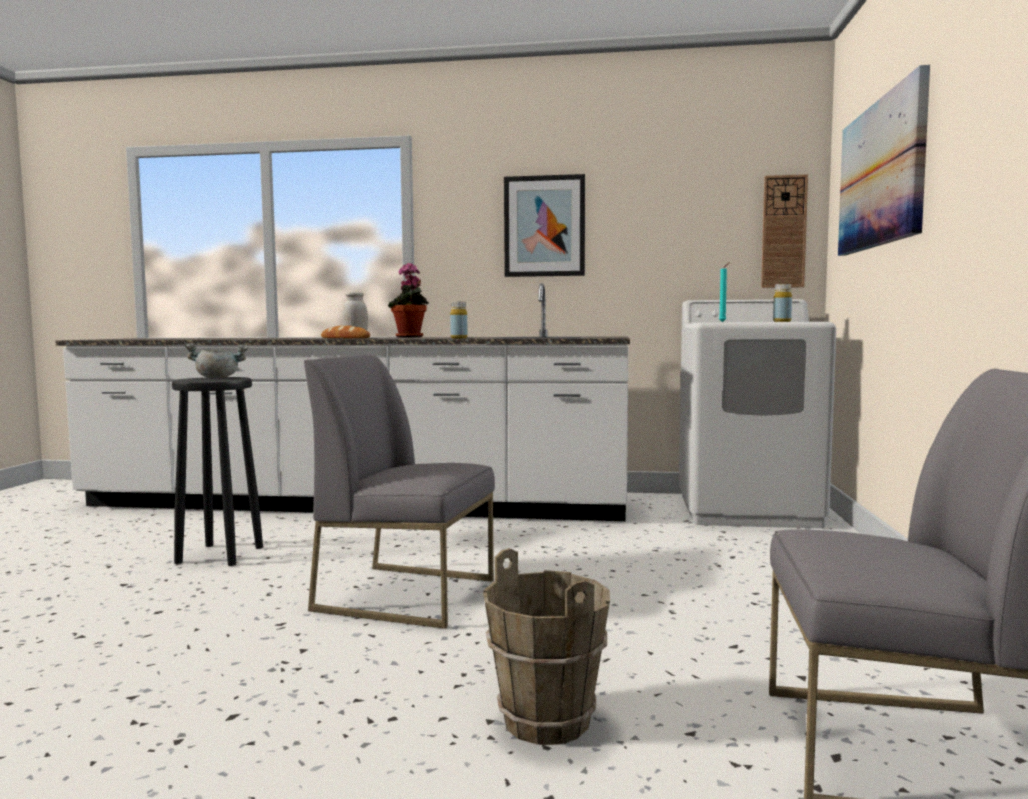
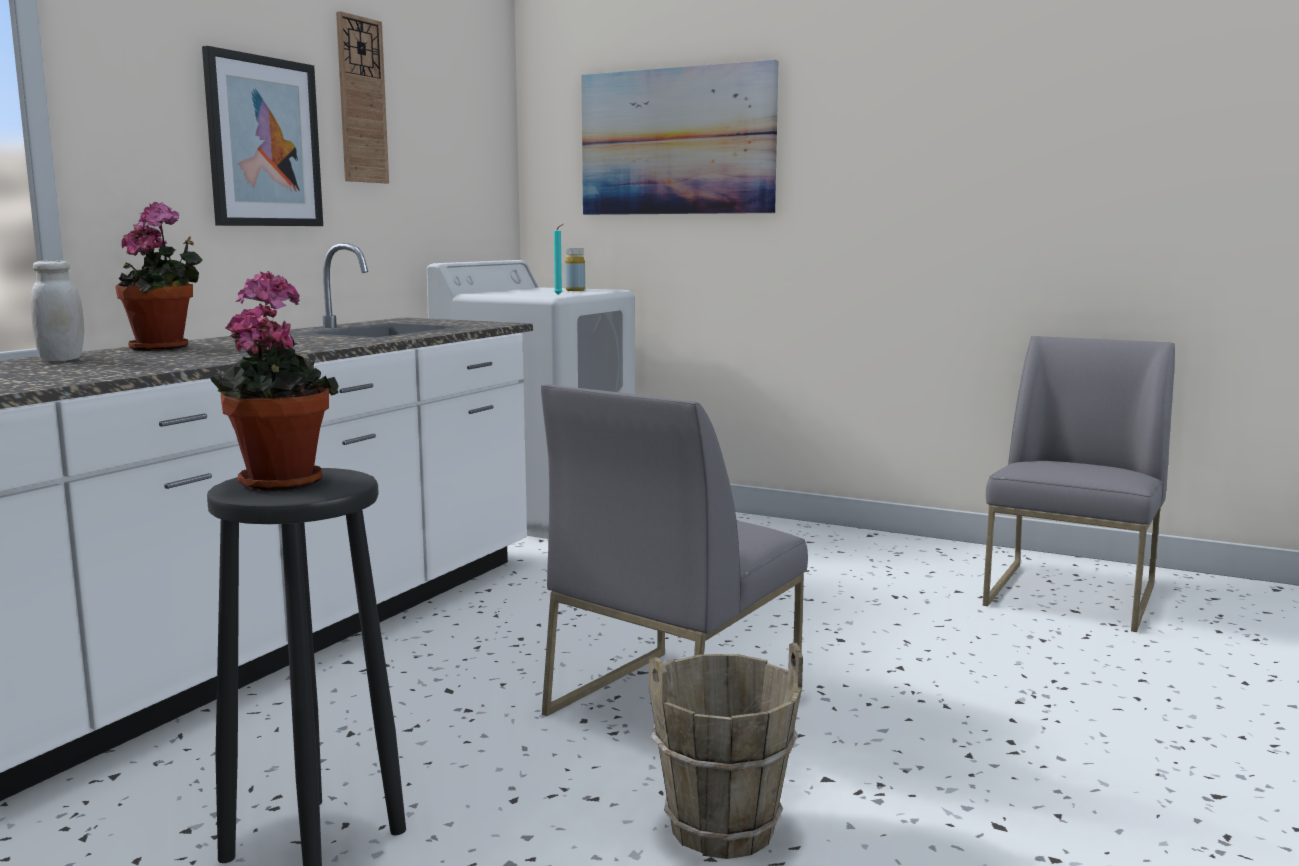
camera: 70 degrees left, 5 degrees up
grey cooking pot [185,343,249,378] -> potted plant [211,271,339,491]
bread [321,326,370,338] -> none
yellow bottle [450,302,468,338] -> none
brown bucket [483,548,610,745] -> brown bucket moved to [649,643,803,859]
wall clock [761,174,808,288] -> wall clock moved to [336,11,389,183]

